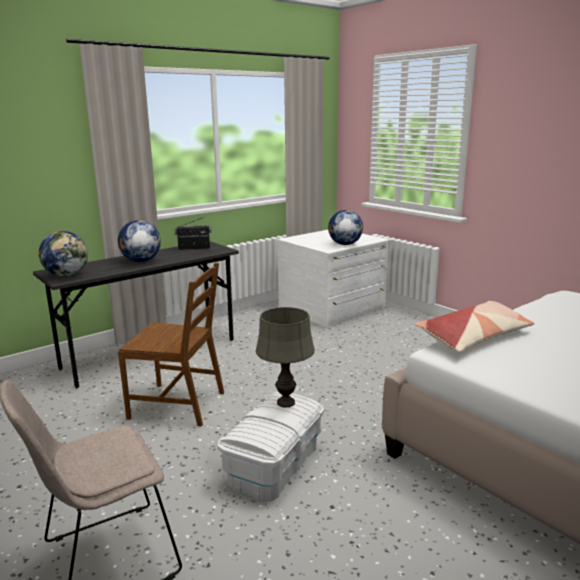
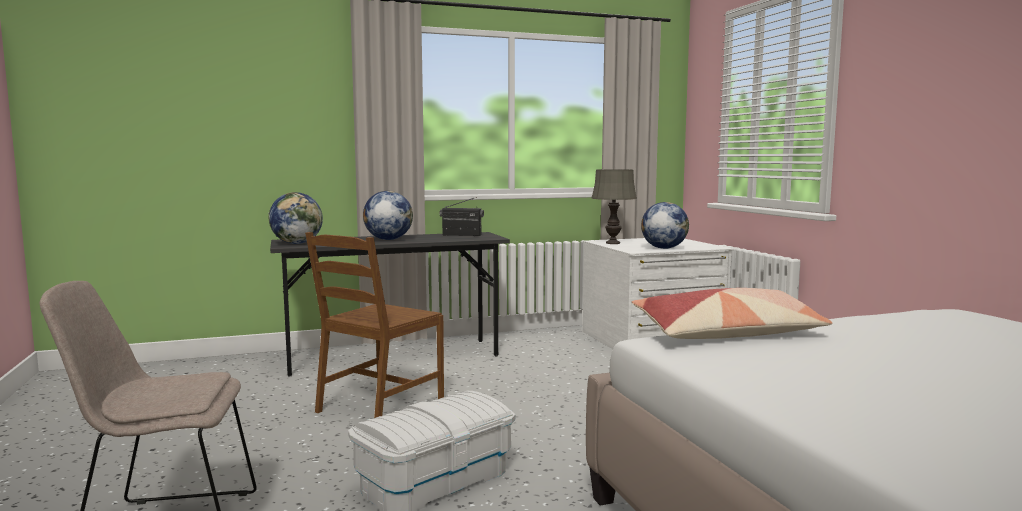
camera: 20 degrees right, 10 degrees down
brown chair [118,263,224,427] -> brown chair turned 90 degrees clockwise [305,232,444,418]
grey table lamp [256,307,315,408] -> grey table lamp moved to [591,169,637,244]

